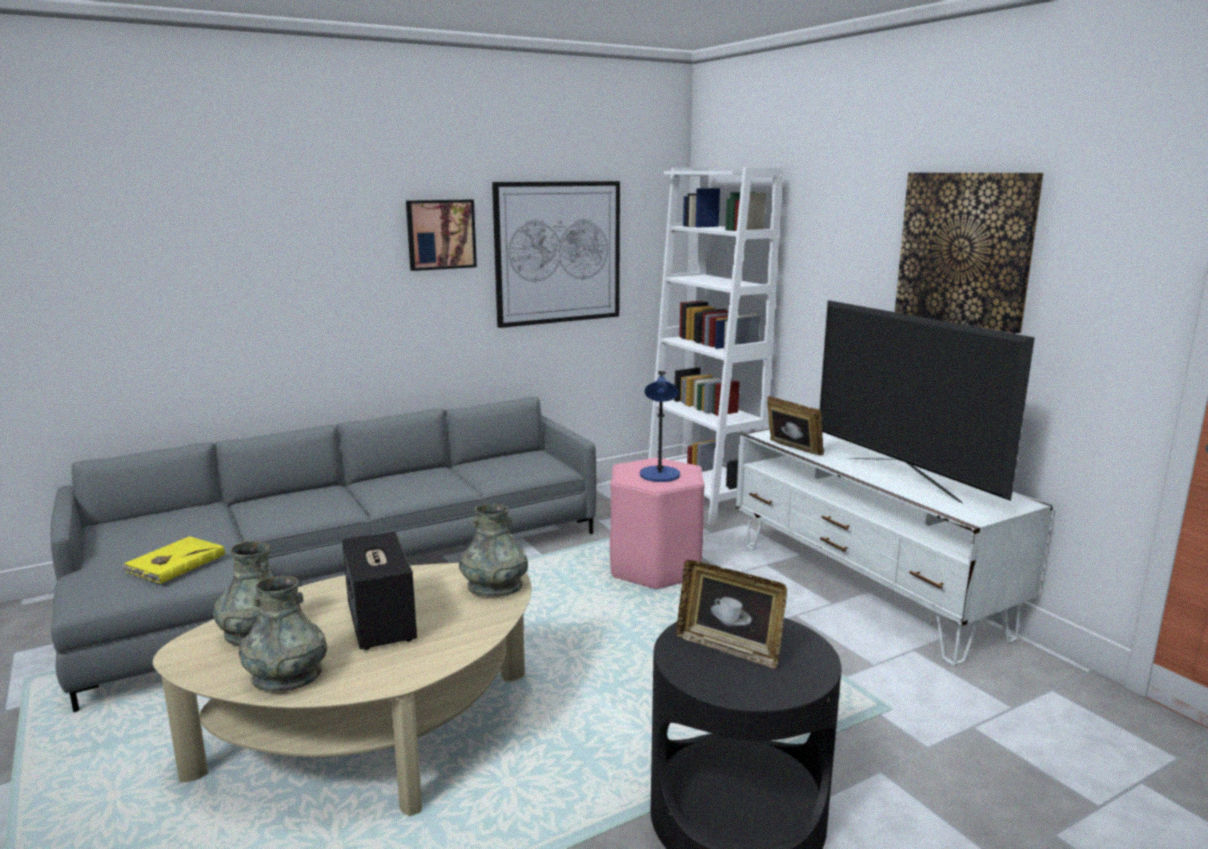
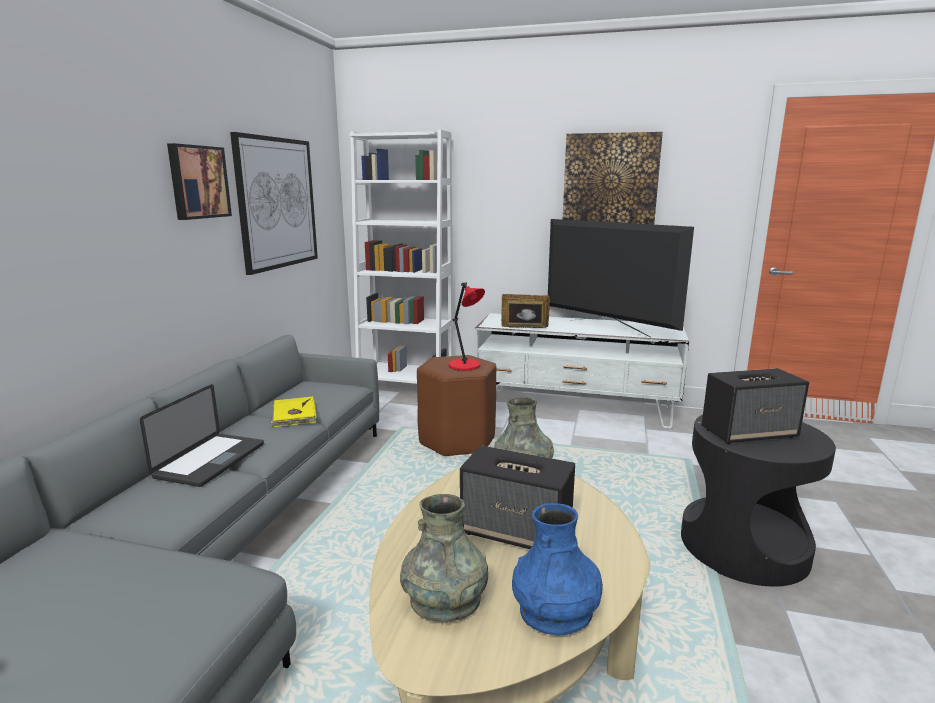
camera: 45 degrees left, 0 degrees up
yellow book [121,536,225,584] -> yellow book moved to [270,396,317,427]
grey vase [239,576,327,692] -> blue vase [512,503,603,636]
pink stool [610,458,704,589] -> brown stool [417,355,496,456]
blue table lamp [640,371,680,482] -> red table lamp [449,282,485,371]
picture frame [676,560,787,669] -> speaker [702,368,809,444]
television [820,300,1035,504] -> television turned 150 degrees counterclockwise [548,219,694,338]
none -> laptop [140,384,264,487]

